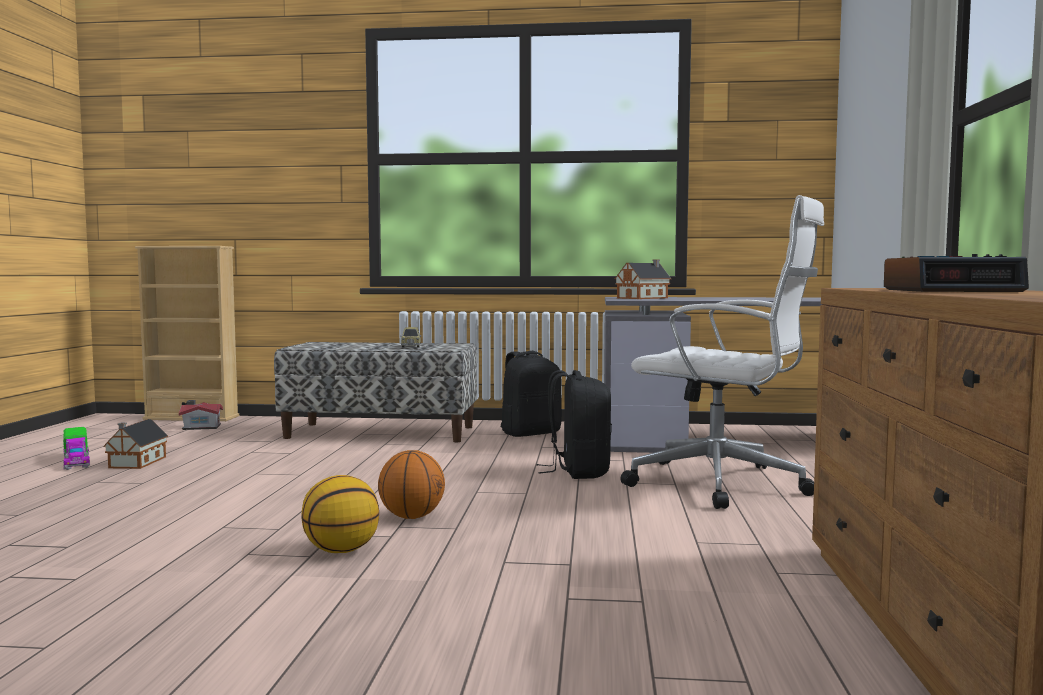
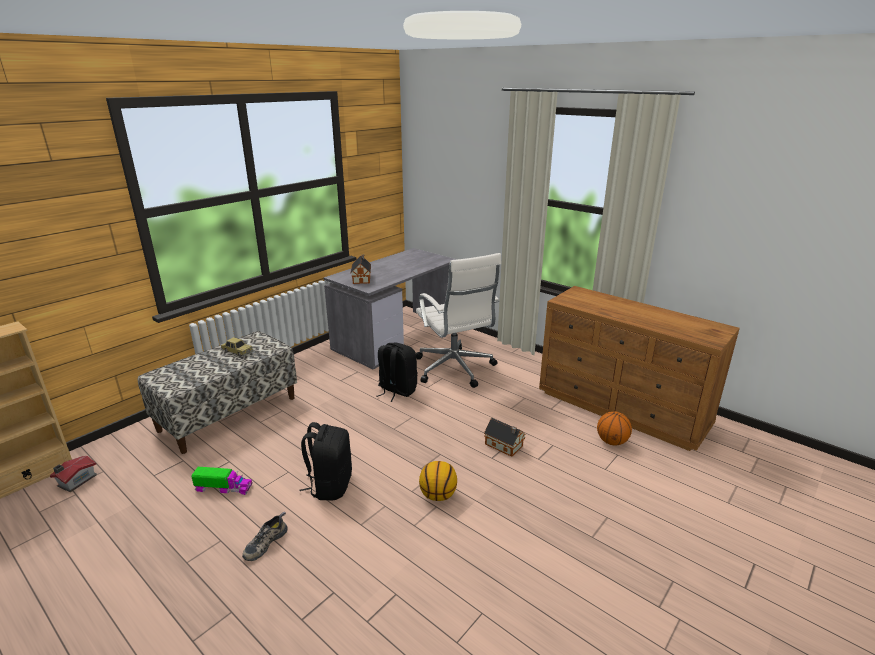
camera: 55 degrees left, 20 degrees up
toy truck [63,427,90,470] -> toy truck moved to [191,467,253,495]
toy house [103,419,168,469] -> toy house moved to [484,418,526,457]
basketball [378,450,445,519] -> basketball moved to [597,411,632,445]
black backpack [501,351,562,437] -> black backpack moved to [299,422,352,500]
white office chair [620,195,824,509] -> white office chair turned 90 degrees clockwise [416,253,501,388]
alarm clock [884,254,1029,292] -> none
none -> shoe [242,512,288,561]

